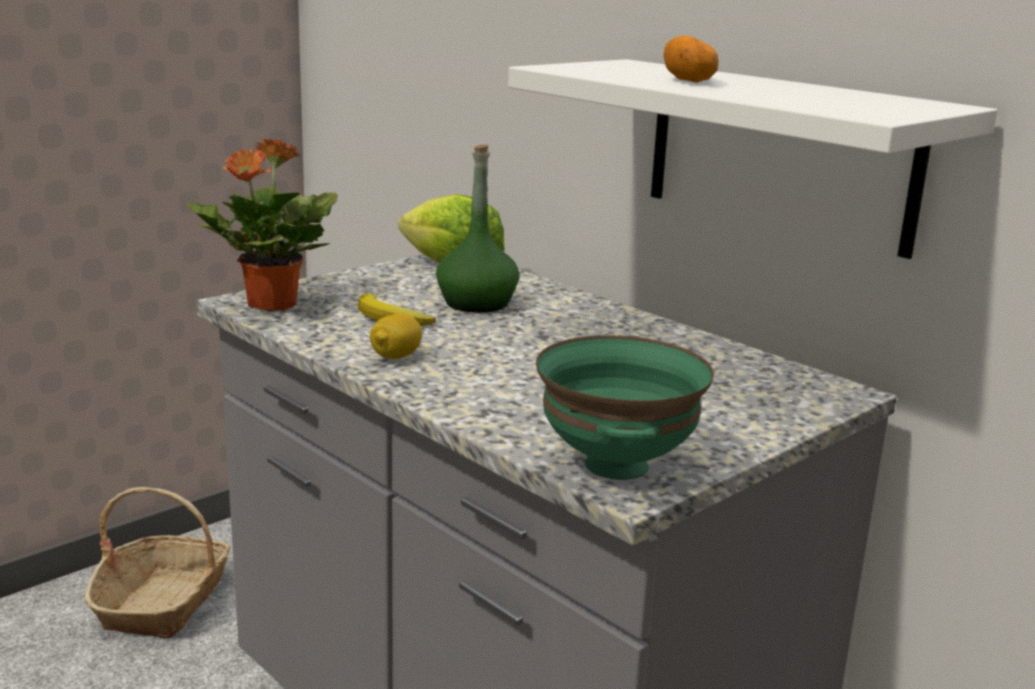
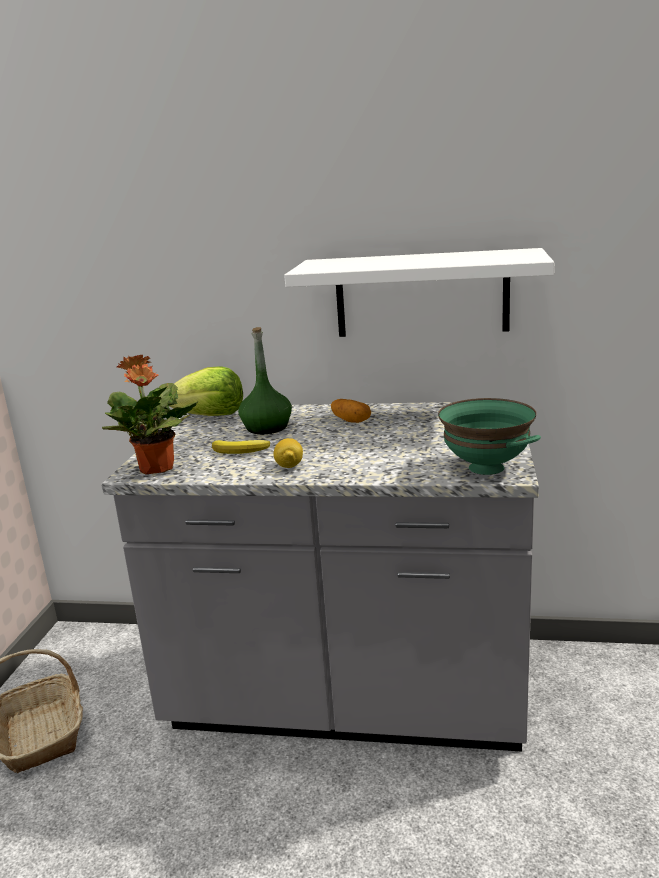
camera: 35 degrees left, 0 degrees up
potato [664,35,719,83] -> potato moved to [331,399,371,423]

